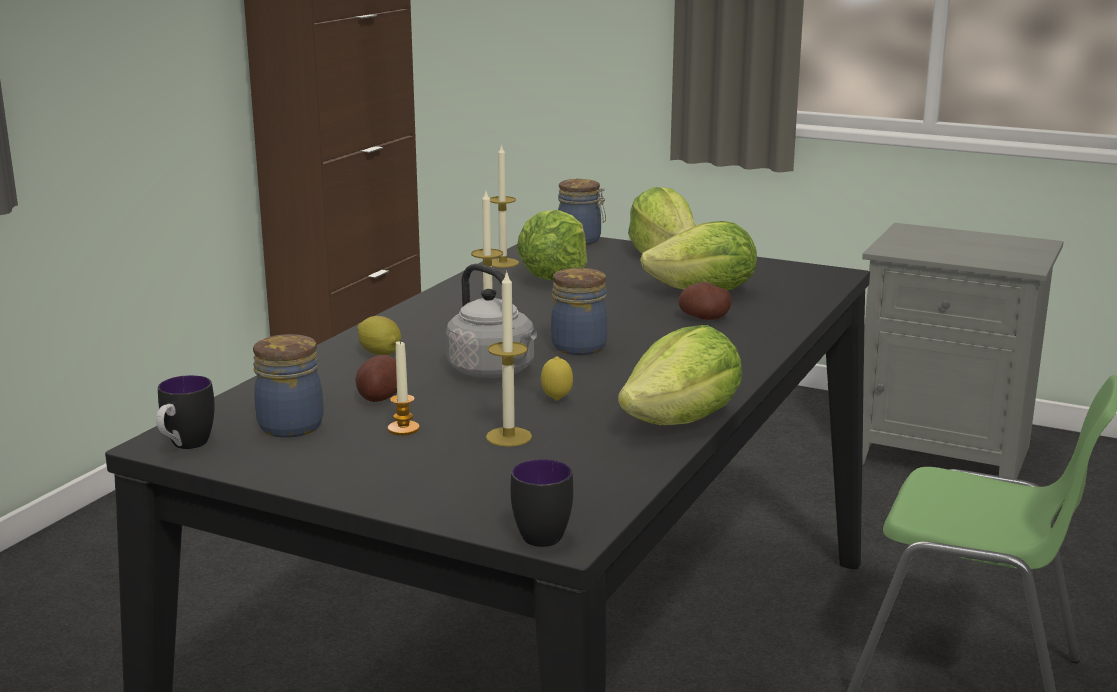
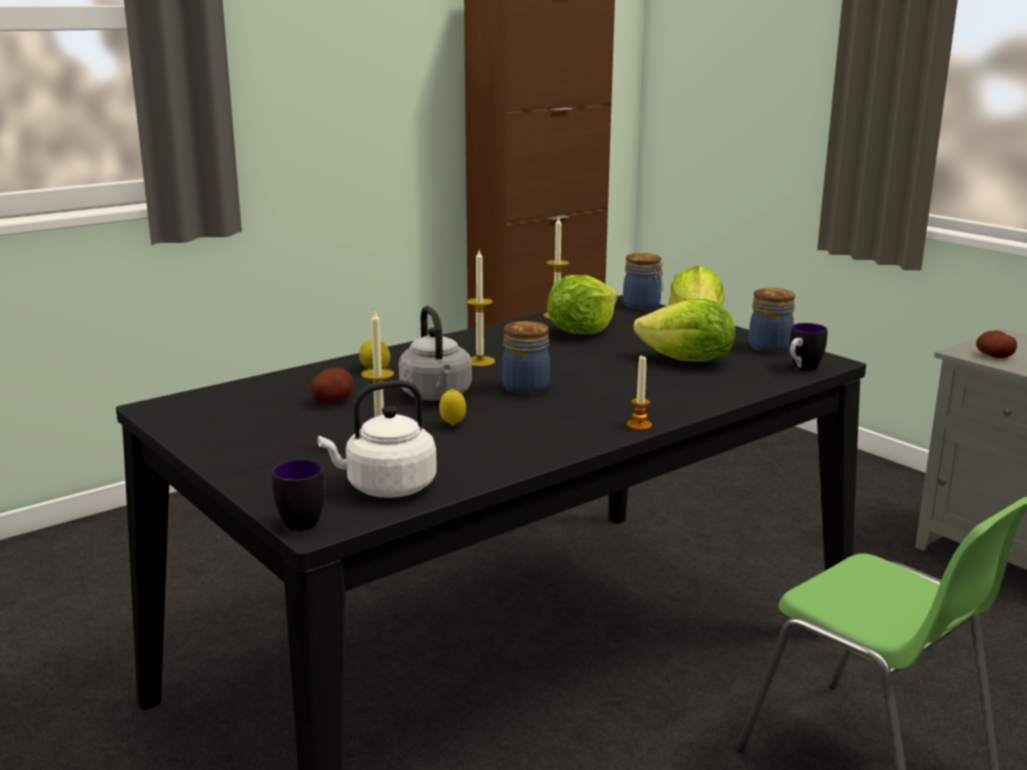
camera: 25 degrees right, 0 degrees up
mug [156,375,215,449] -> mug moved to [790,323,828,371]
jar [253,334,324,438] -> jar moved to [749,288,795,353]
candle [388,341,420,435] -> candle moved to [627,356,652,430]
lettuce [618,325,742,425] -> none
potato [678,282,732,320] -> potato moved to [976,330,1017,358]
none -> white kettle [317,380,437,498]

